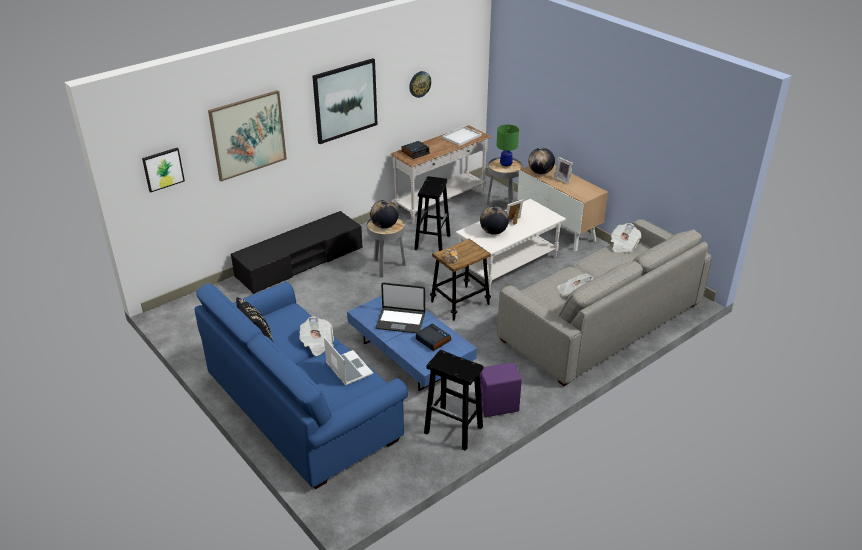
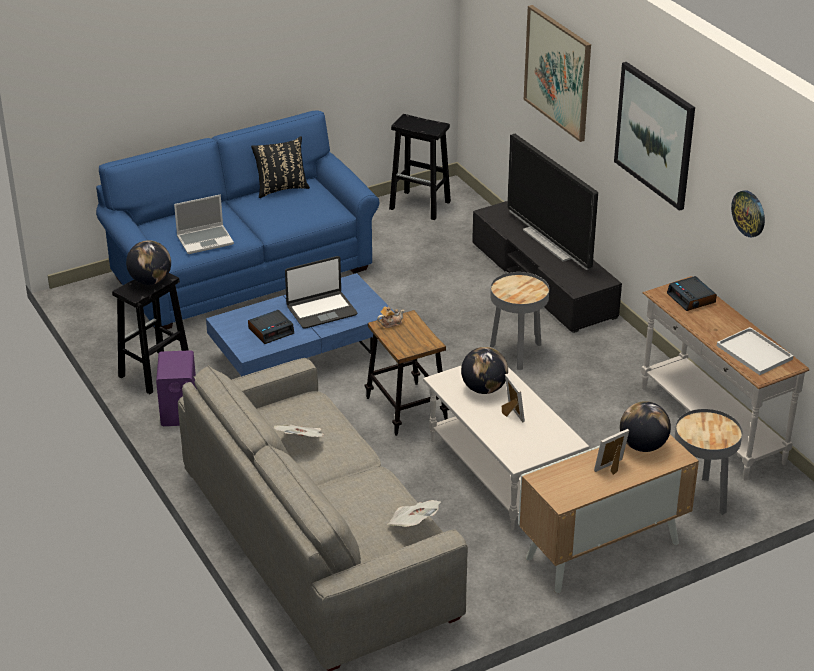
camera: 100 degrees right, 0 degrees up
picture [142,148,185,192] -> none
newspaper [299,316,334,356] -> none
globe [370,200,399,228] -> globe moved to [126,240,171,285]
laptop [376,282,425,333] -> laptop turned 135 degrees counterclockwise [285,256,357,329]
black stool [414,176,450,251] -> black stool moved to [389,114,451,220]
green table lamp [496,125,519,168] -> none
none -> television [507,134,598,270]

